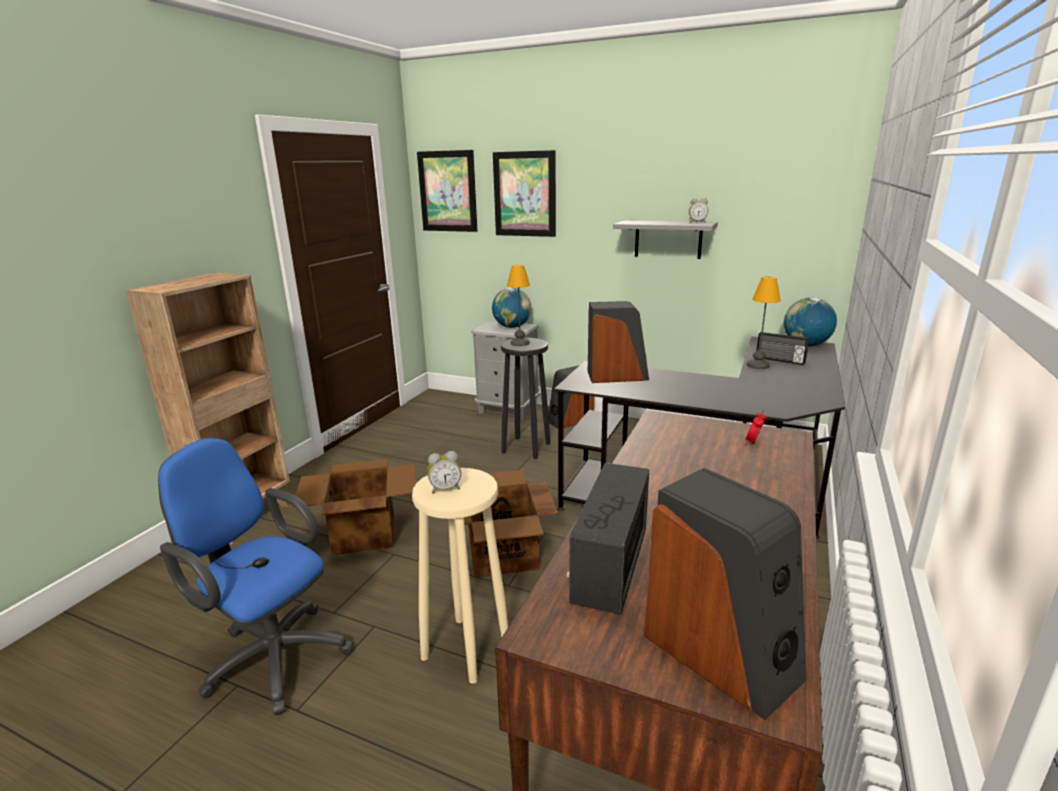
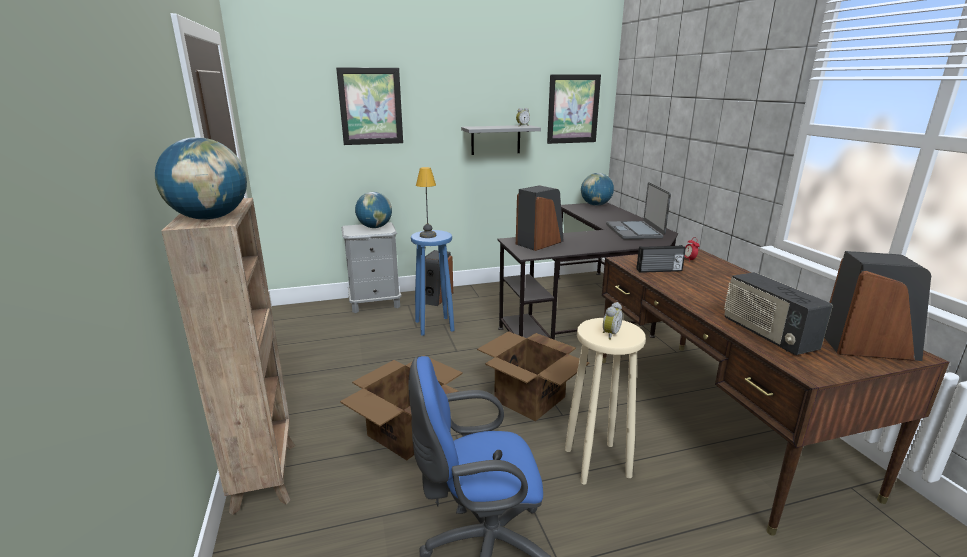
camera: 40 degrees left, 0 degrees up
picture [417,150,477,232] -> picture moved to [547,74,601,144]
black stool [501,338,550,459] -> blue stool [411,230,455,336]
table lamp [747,277,781,369] -> none
radio [757,332,809,365] -> radio moved to [636,245,686,273]
none -> globe [155,137,247,220]
none -> laptop [606,182,671,239]

